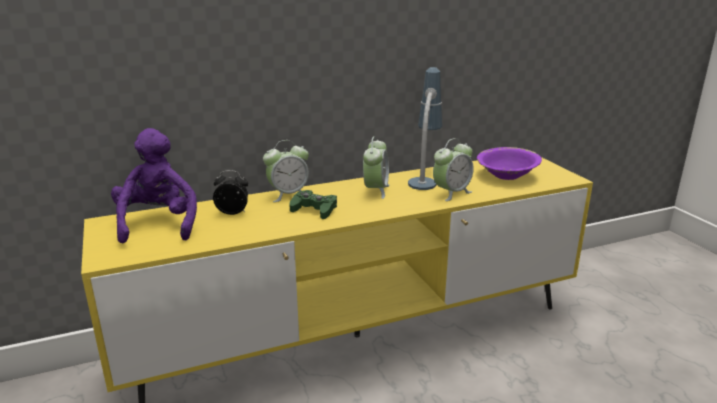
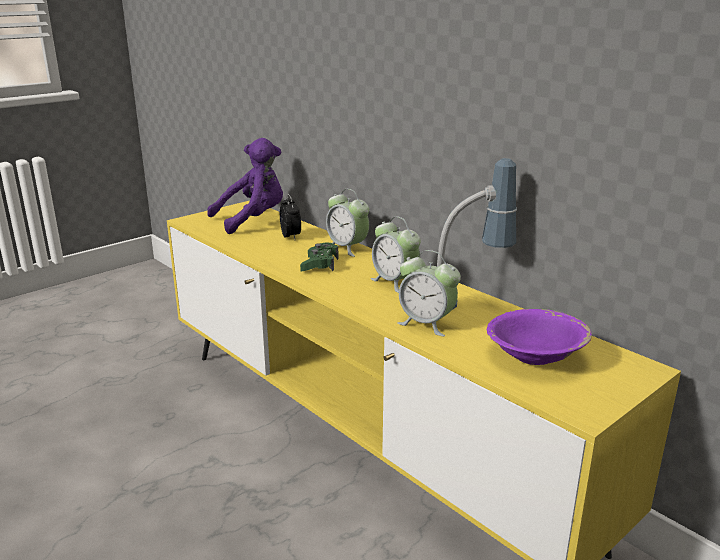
camera: 70 degrees right, 0 degrees up
alarm clock [363,136,389,199] -> alarm clock turned 60 degrees clockwise [371,216,421,293]

